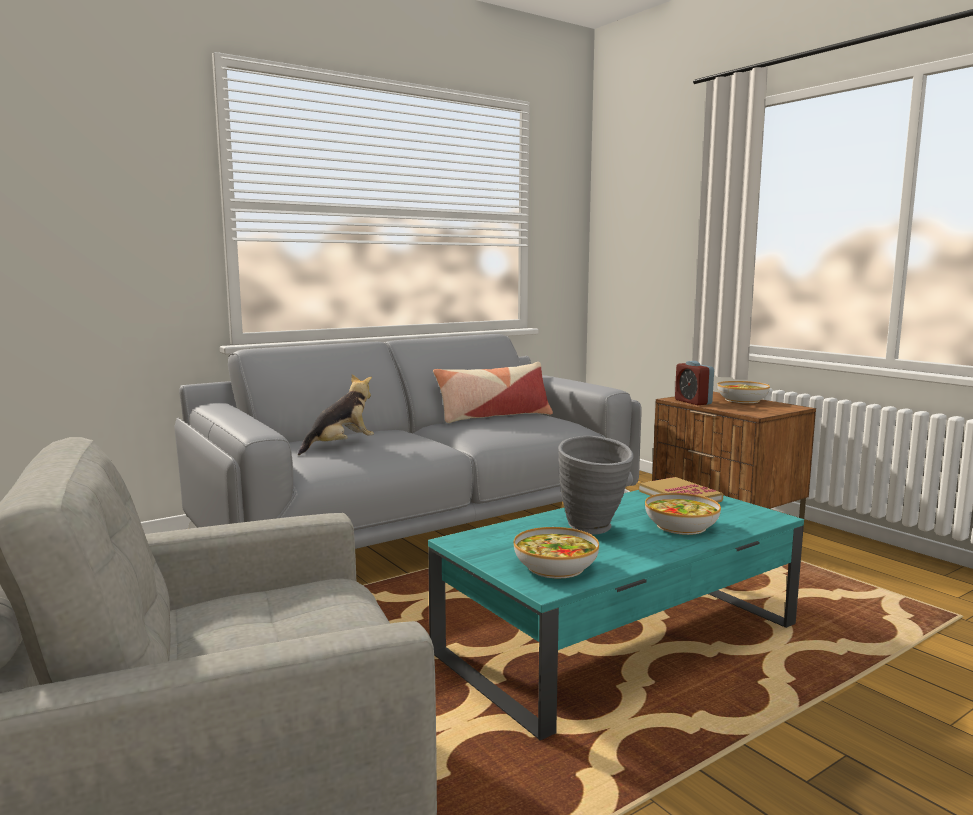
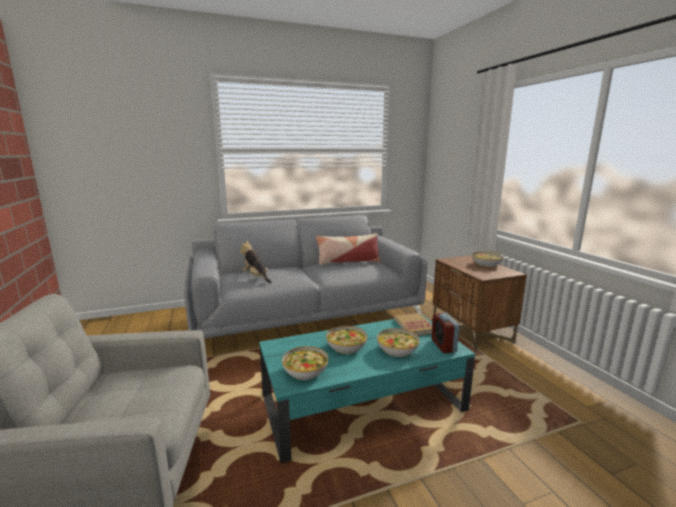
camera: 15 degrees right, 5 degrees up
plush toy [298,374,374,455] -> plush toy turned 105 degrees counterclockwise [240,241,271,283]
grey vase [558,436,634,535] -> bowl [326,326,367,354]
alarm clock [675,361,714,405] -> alarm clock moved to [432,313,459,353]

